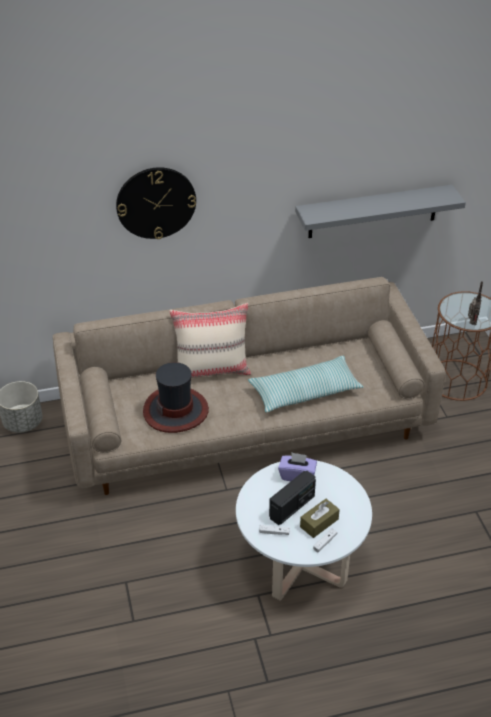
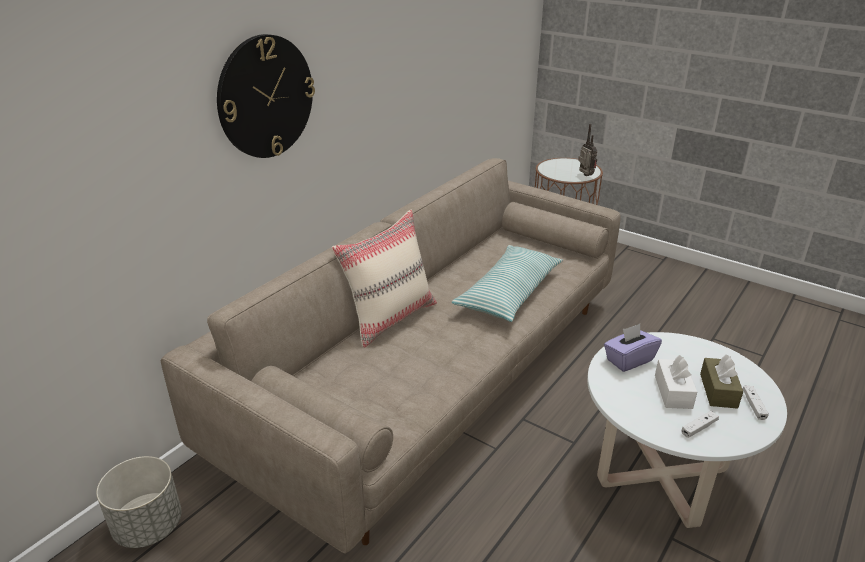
camera: 40 degrees left, 10 degrees down
hat [143,362,209,433] -> none
radio [269,471,316,525] -> white tissue box [655,355,697,409]
grey shelf [295,185,466,238] -> none

